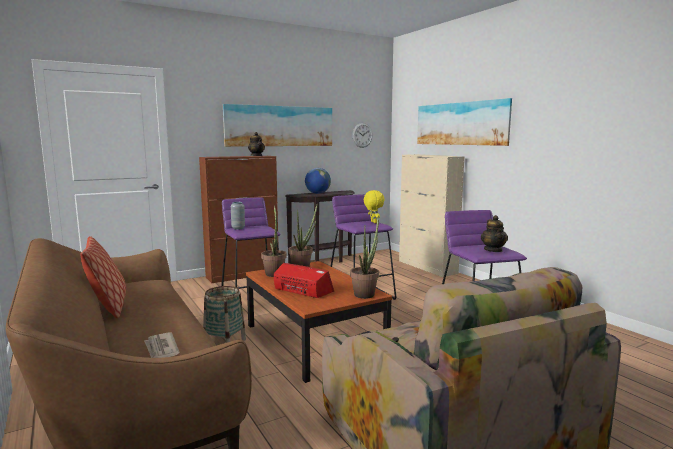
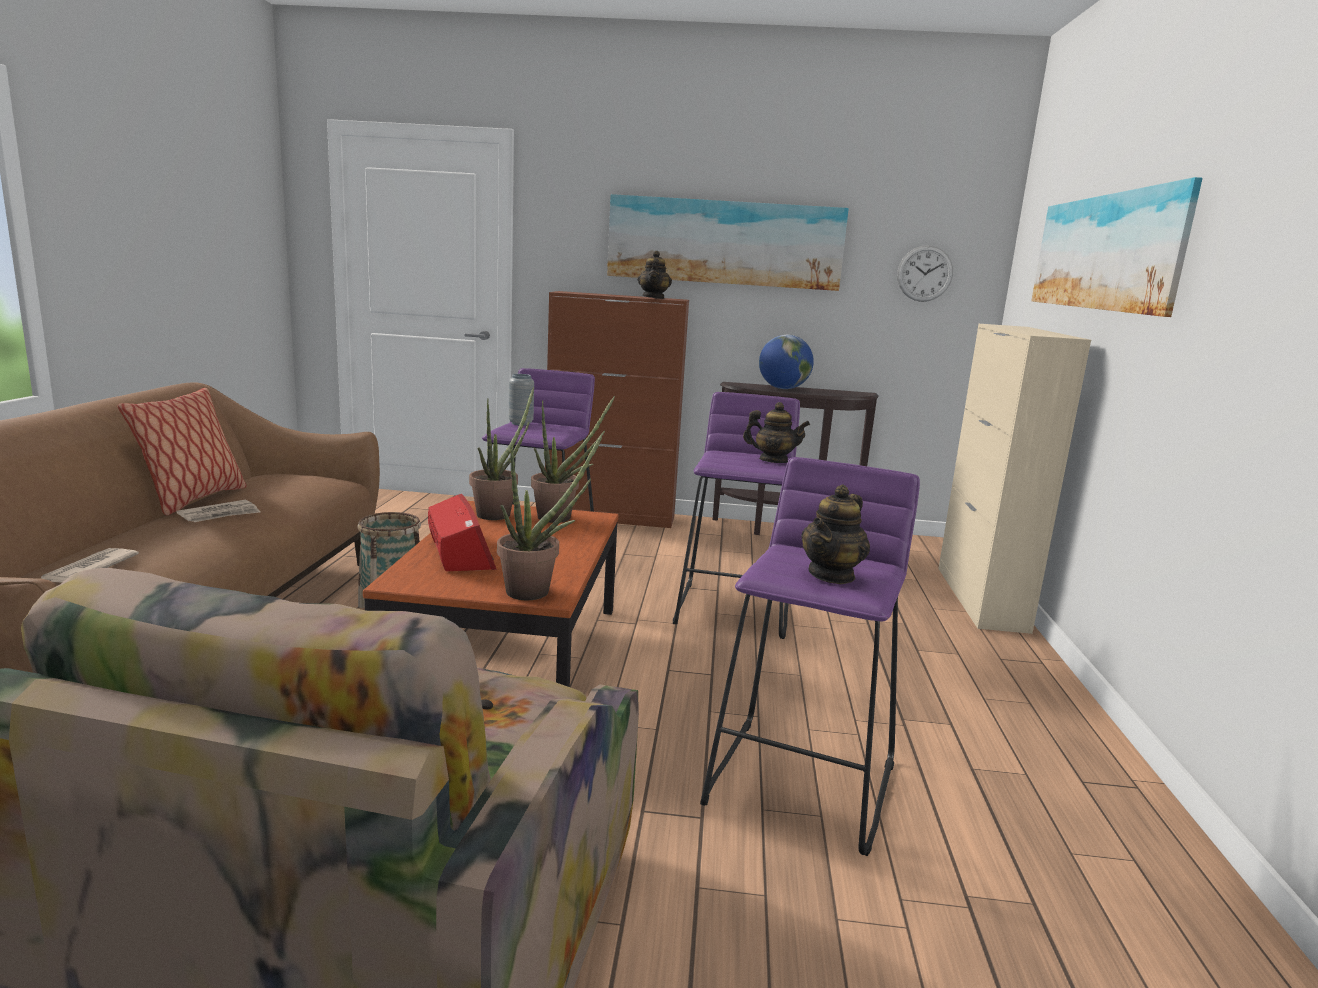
camera: 35 degrees right, 5 degrees up
yellow plush toy [364,190,385,223] -> teapot [743,402,810,463]
none -> newspaper [177,500,260,522]

